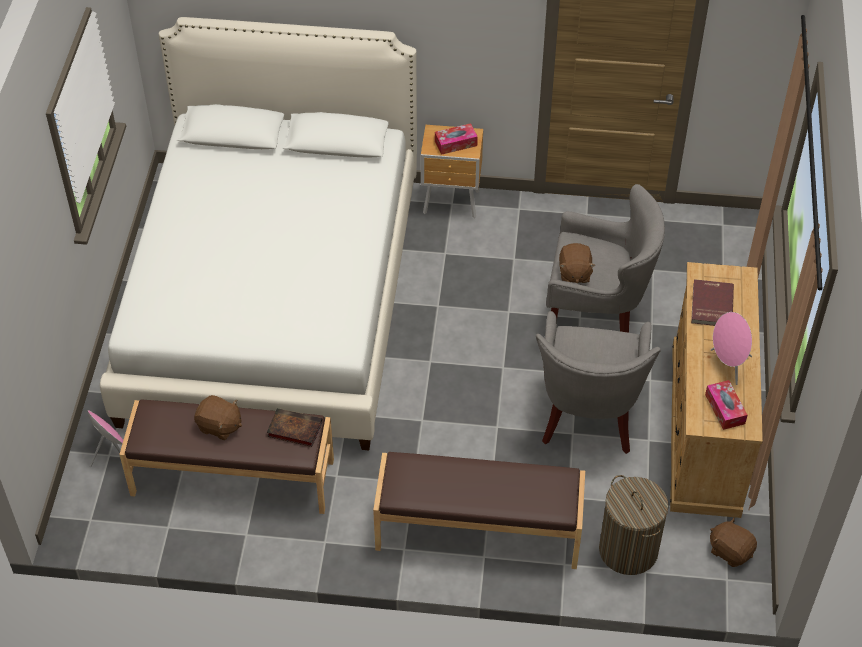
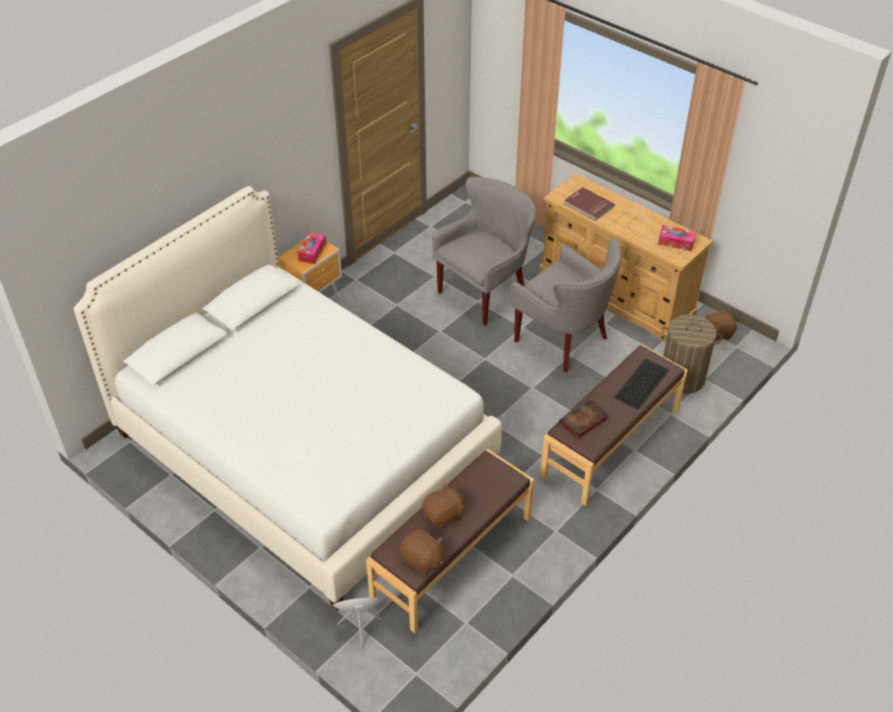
camera: 55 degrees left, 5 degrees down
book [267,408,323,447] -> book moved to [559,400,608,439]
brown plush toy [559,243,595,283] -> brown plush toy moved to [400,529,444,574]
pink speaker [711,312,752,385] -> none
none -> keyboard [614,359,669,409]

